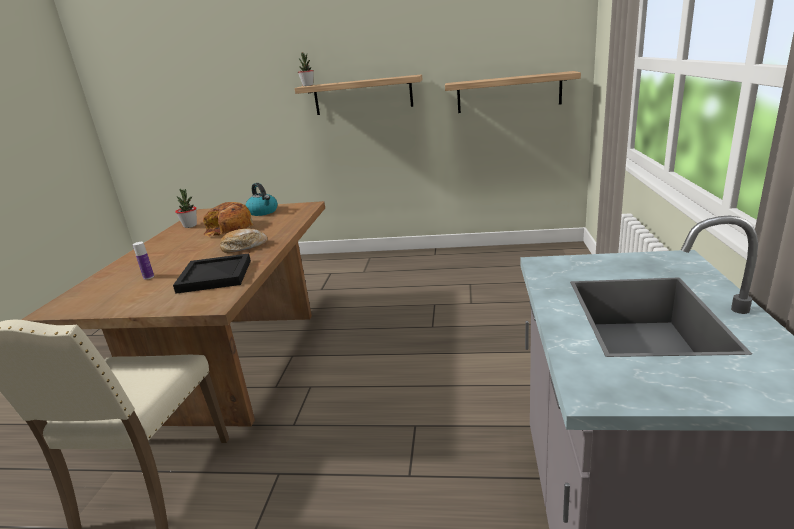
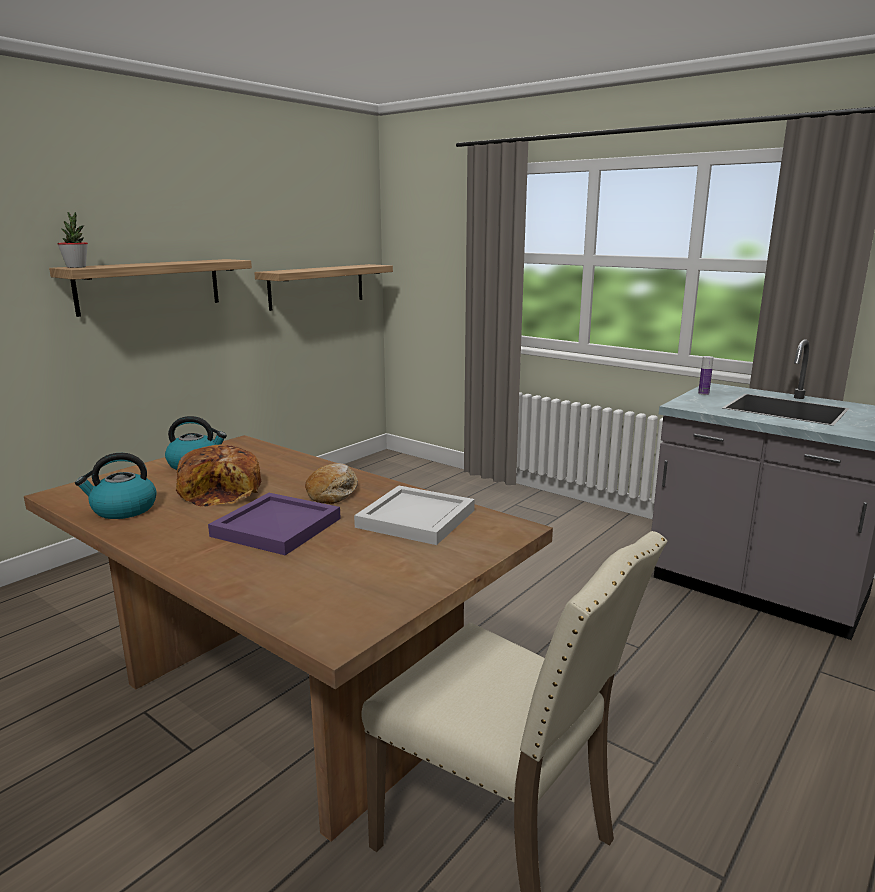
camera: 60 degrees left, 5 degrees down
bottle [133,242,154,279] -> bottle moved to [698,356,713,395]
black tray [173,253,251,294] -> white tray [354,486,475,545]
potted plant [175,189,197,228] -> kettle [75,453,157,519]
none -> purple tray [208,493,341,555]

